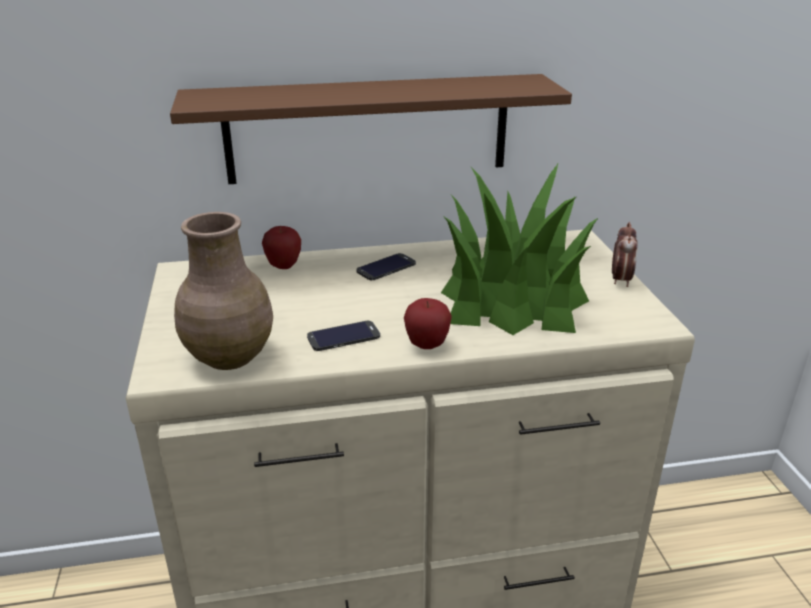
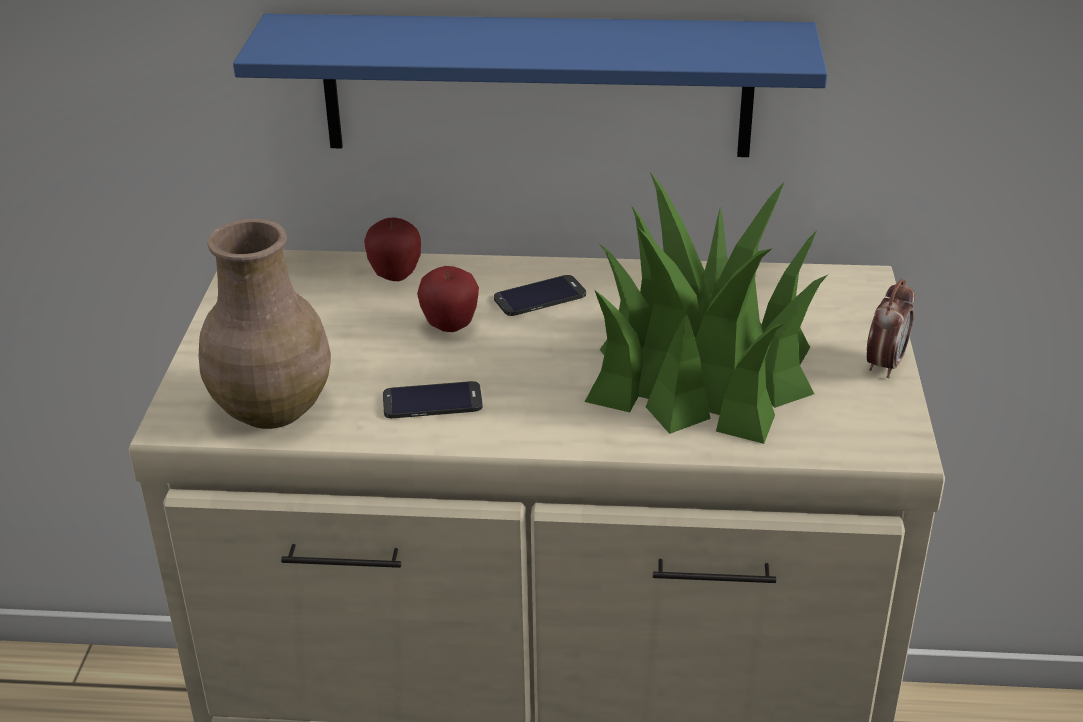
camera: 15 degrees right, 5 degrees up
brown shelf [170,74,572,184] -> blue shelf [233,14,827,157]
apple [404,298,452,349] -> apple moved to [417,266,479,332]

